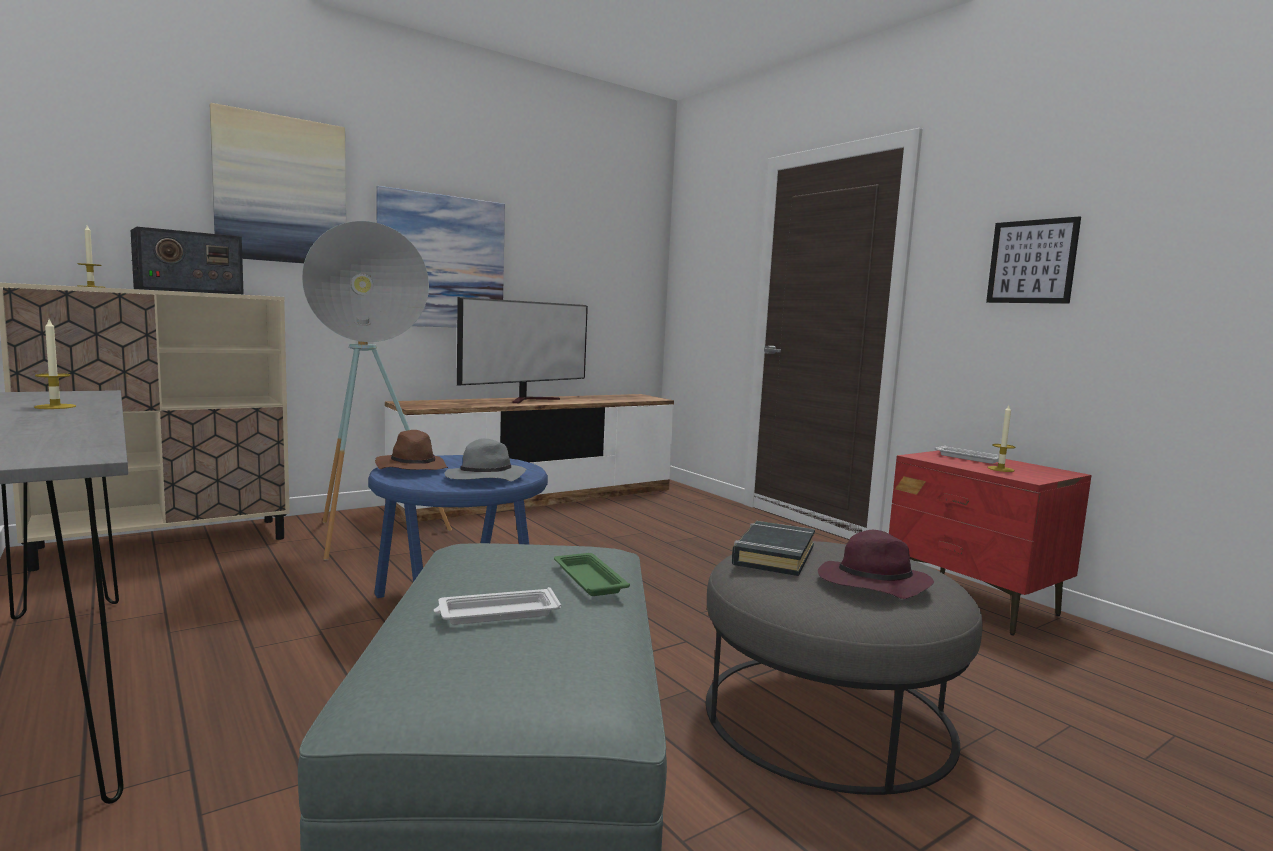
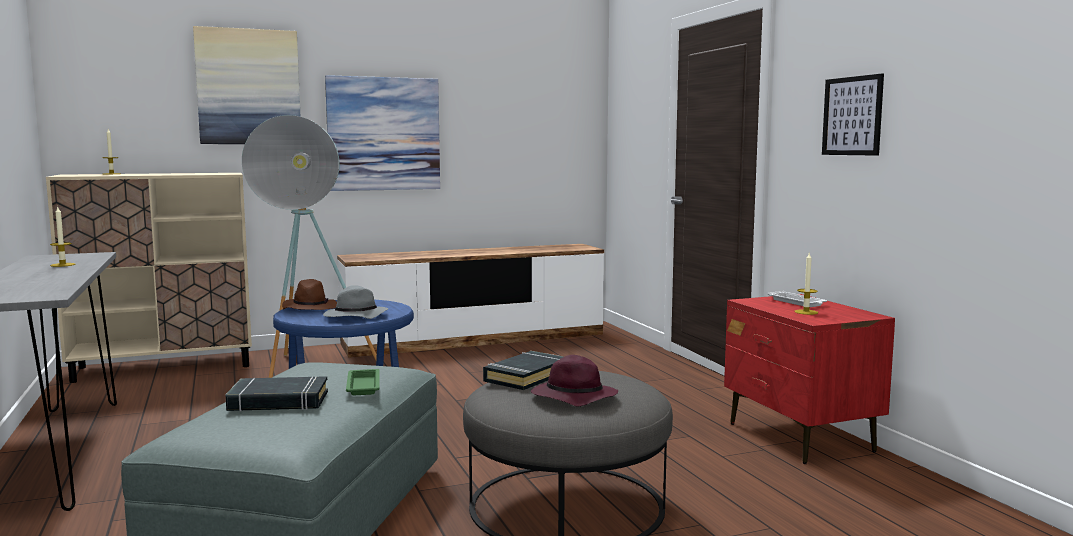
camera: 15 degrees right, 0 degrees up
radio [131,227,244,294] -> none
white tray [434,587,561,625] -> black book [225,376,328,412]
television [457,297,588,403] -> none

